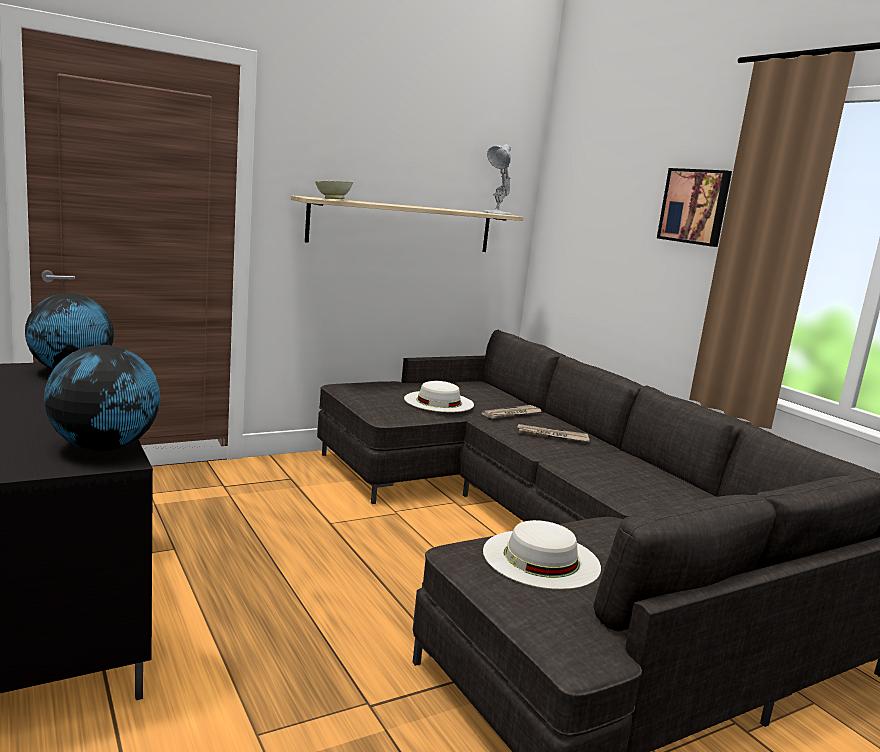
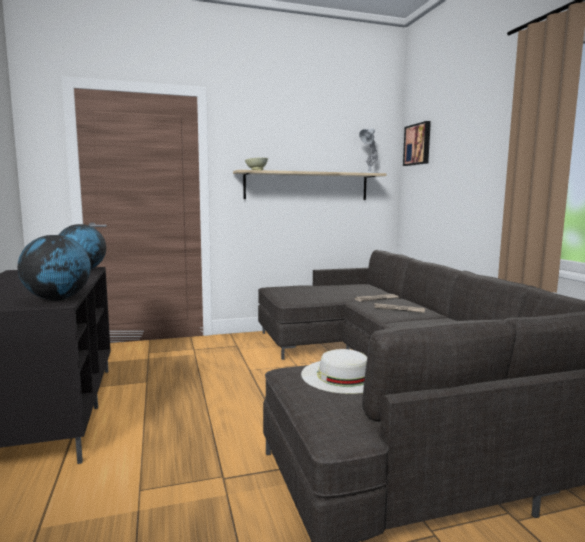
camera: 15 degrees right, 5 degrees down
white hat [404,381,474,412] -> none
picture [657,168,732,247] -> picture moved to [403,121,431,166]

